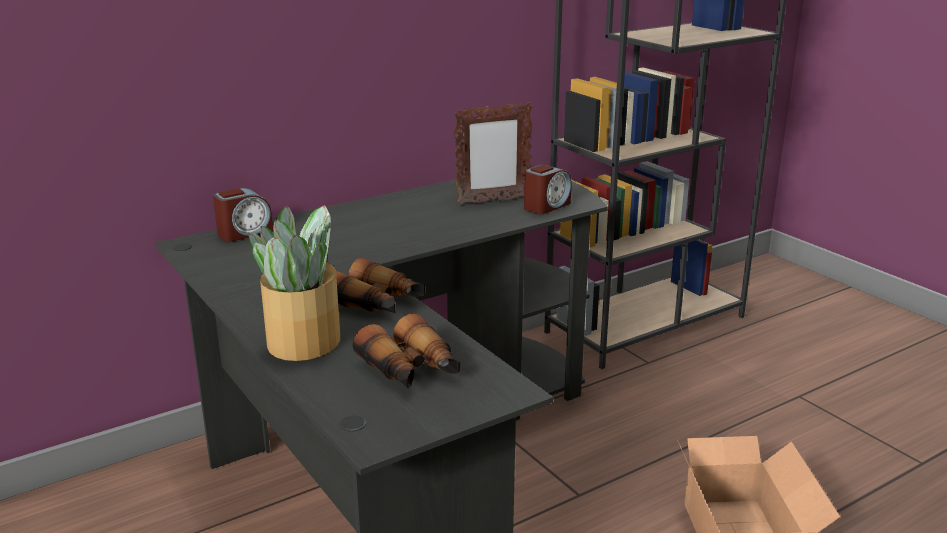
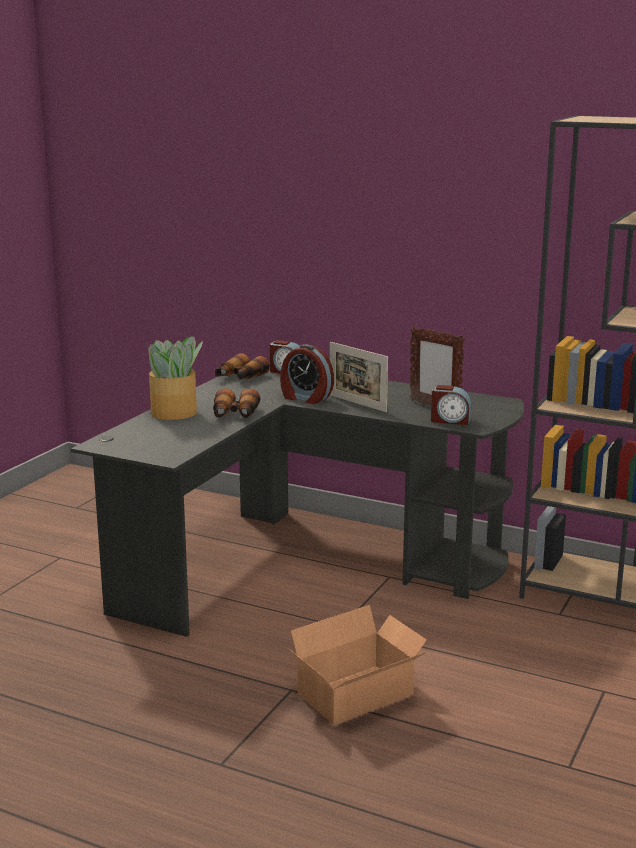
camera: 60 degrees right, 5 degrees down
binoculars [353,313,460,389] -> binoculars moved to [215,353,270,380]
none -> alarm clock [280,344,334,404]
none -> picture frame [330,342,388,412]

